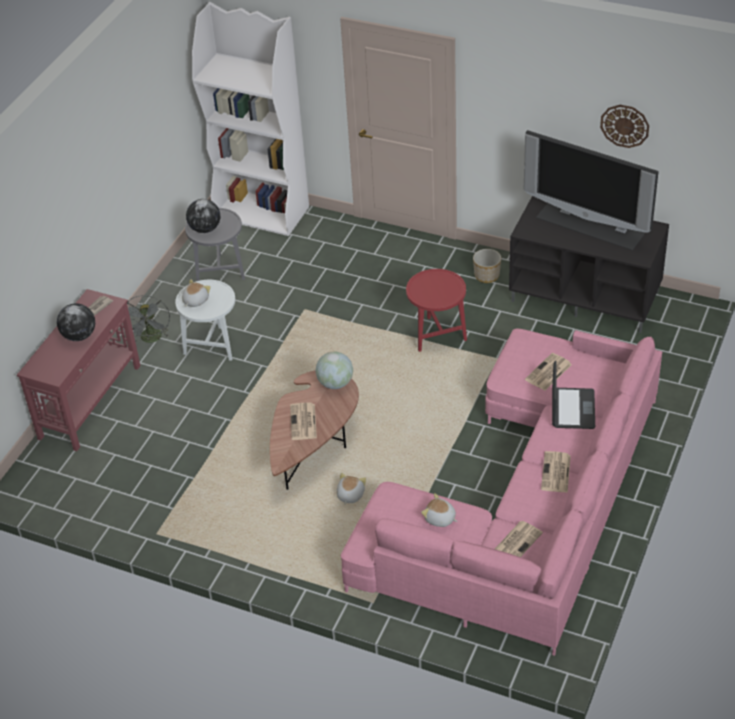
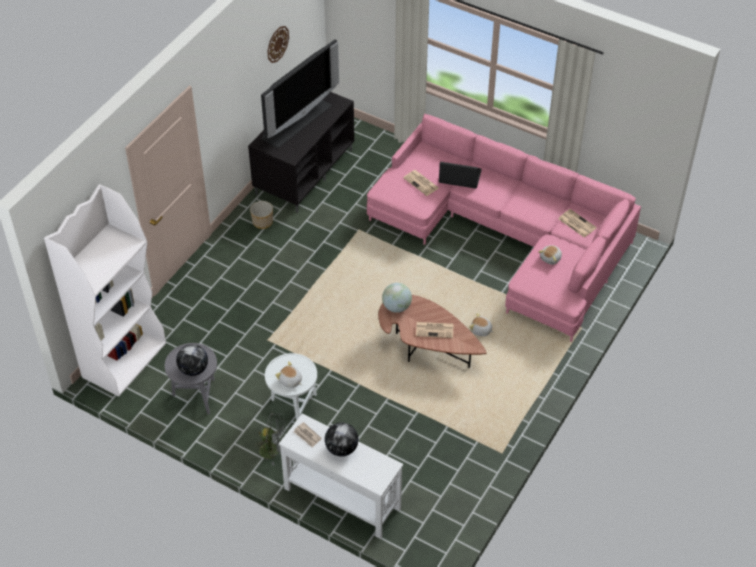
camera: 85 degrees left, 5 degrees up
red console table [17,289,141,451] -> white console table [279,414,403,539]
red side table [406,269,467,352] -> none
newspaper [541,451,571,493] -> none

